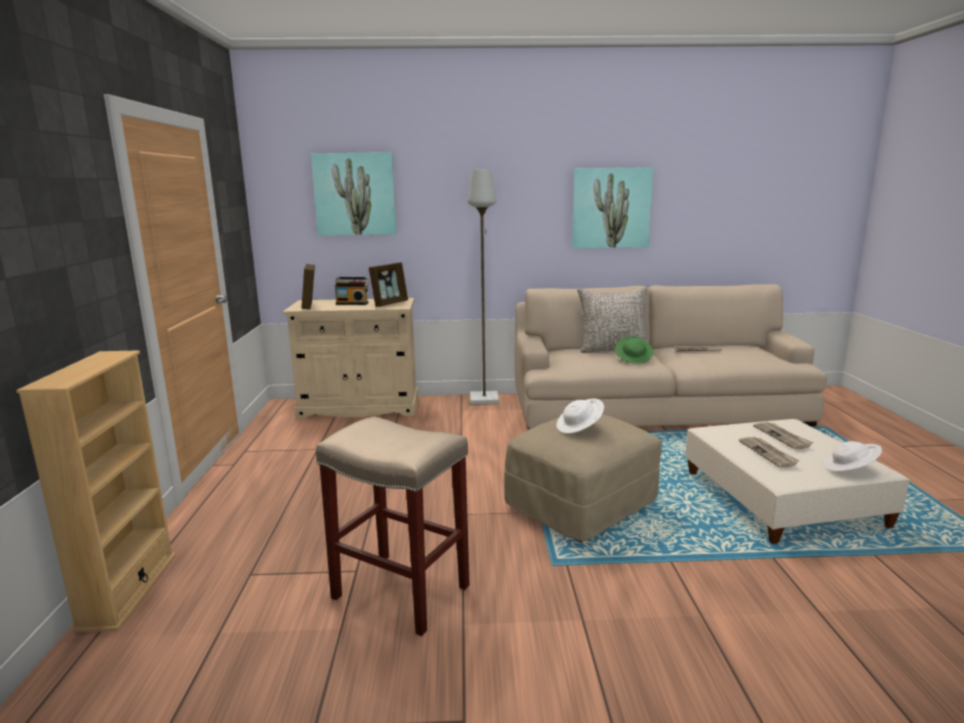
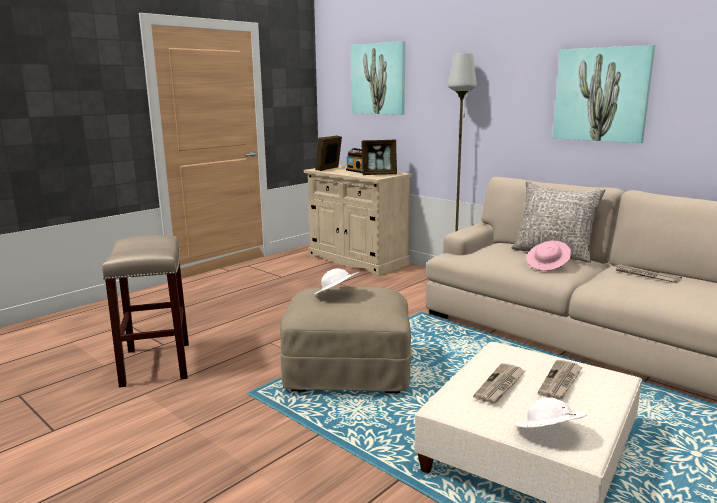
camera: 45 degrees right, 0 degrees up
beige bookcase [16,351,176,633] -> none
green hat [615,336,654,364] -> pink hat [527,241,571,271]

